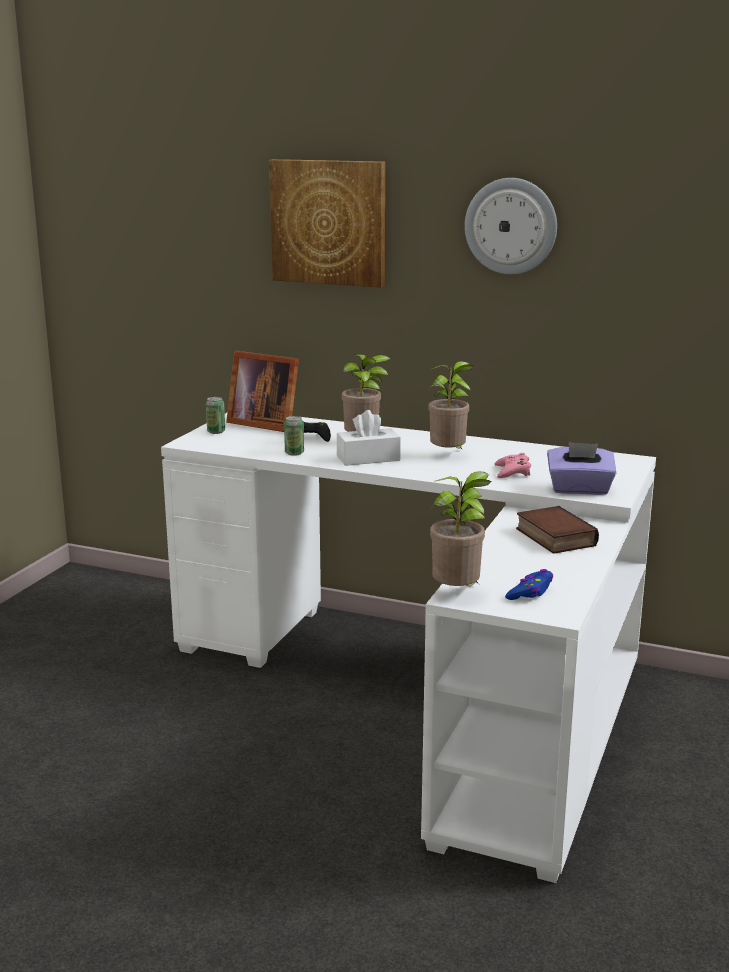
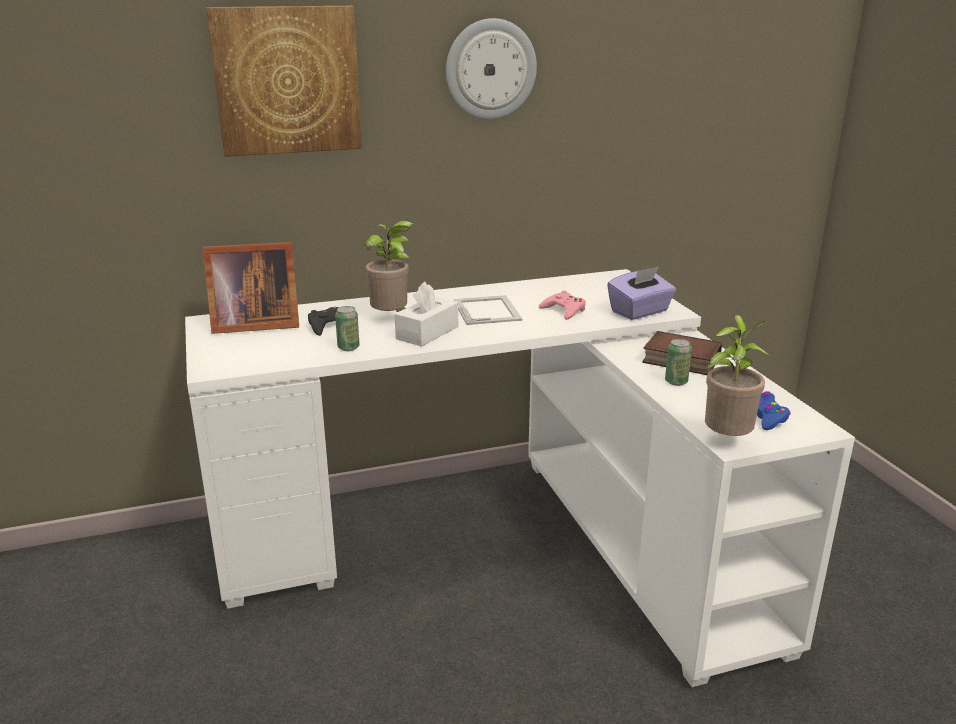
camera: 40 degrees left, 5 degrees up
can [206,397,225,434] -> can moved to [665,339,692,386]
potted plant [428,361,474,449] -> picture frame [454,295,523,325]

